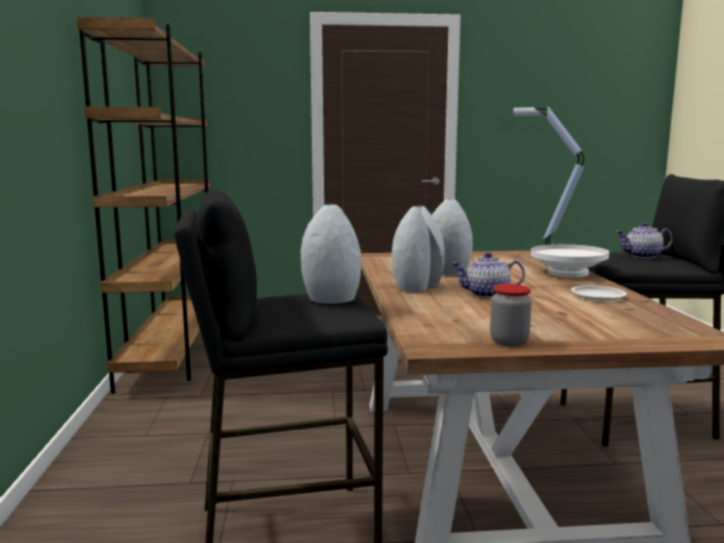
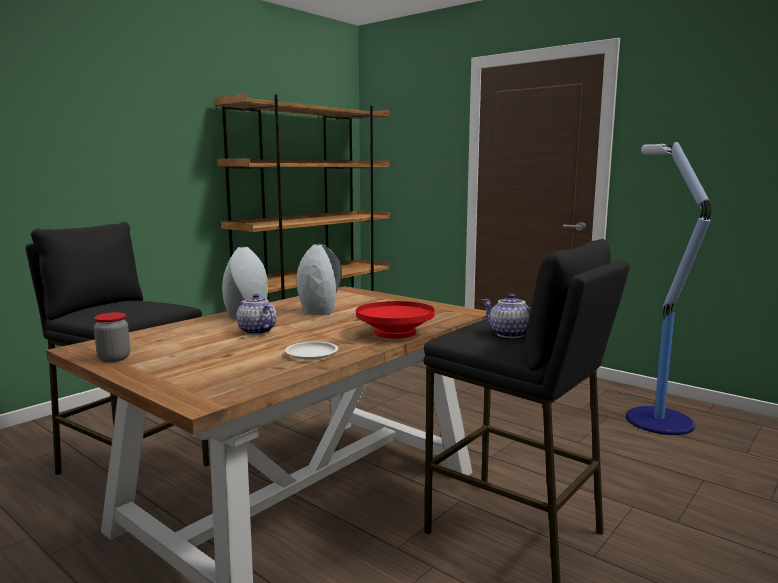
camera: 45 degrees right, 0 degrees up
grey vase [301,204,361,304] -> none
white bowl [531,244,609,277] -> red bowl [356,301,435,339]

